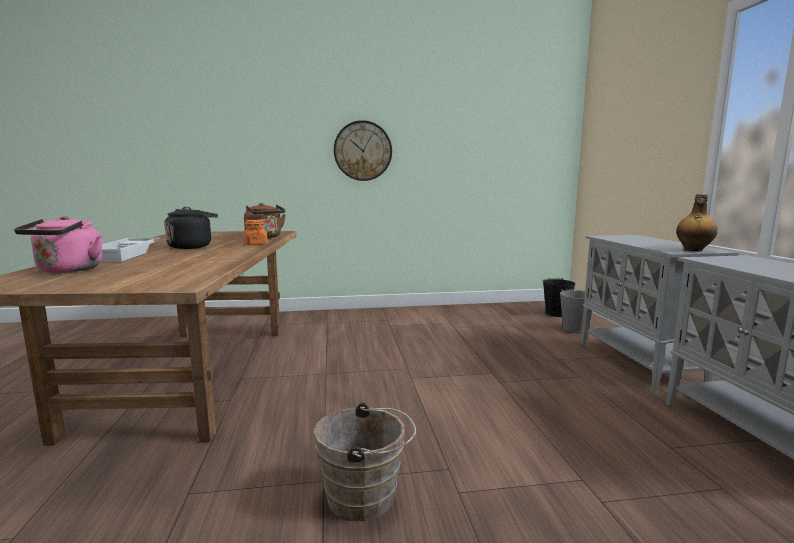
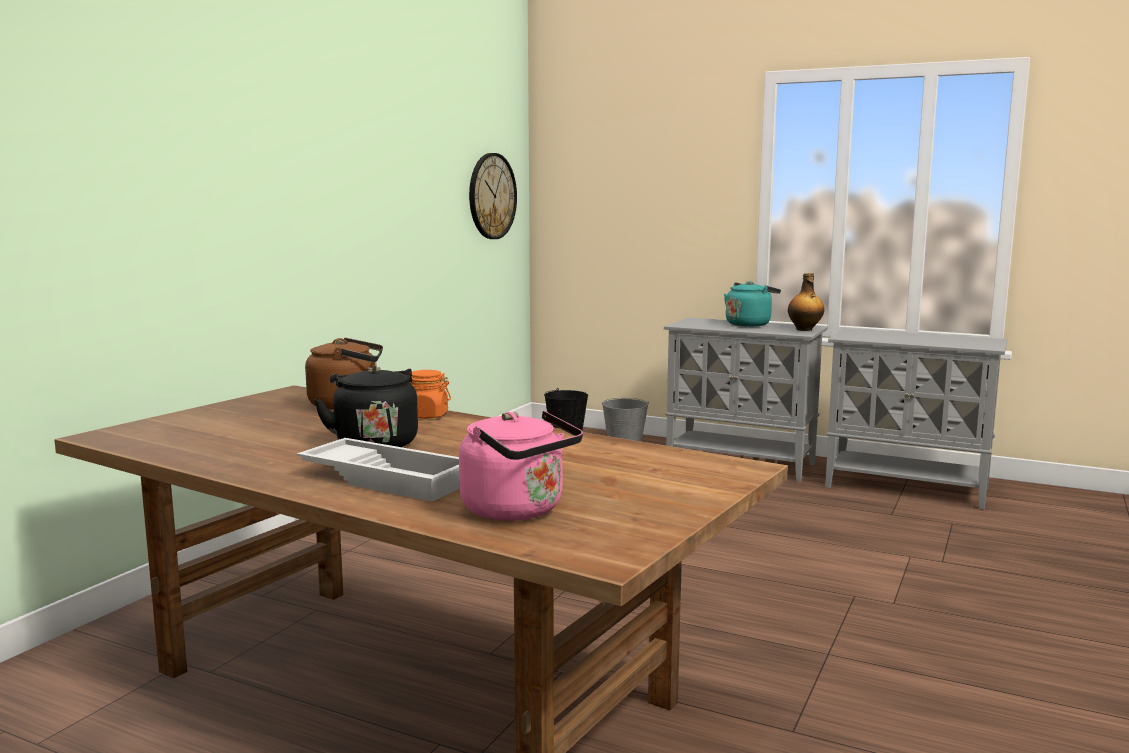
camera: 55 degrees left, 0 degrees up
brown bucket [314,403,416,521] -> none
wall clock [334,120,392,181] -> wall clock moved to [469,153,517,239]
none -> turquoise kettle [724,281,781,327]

